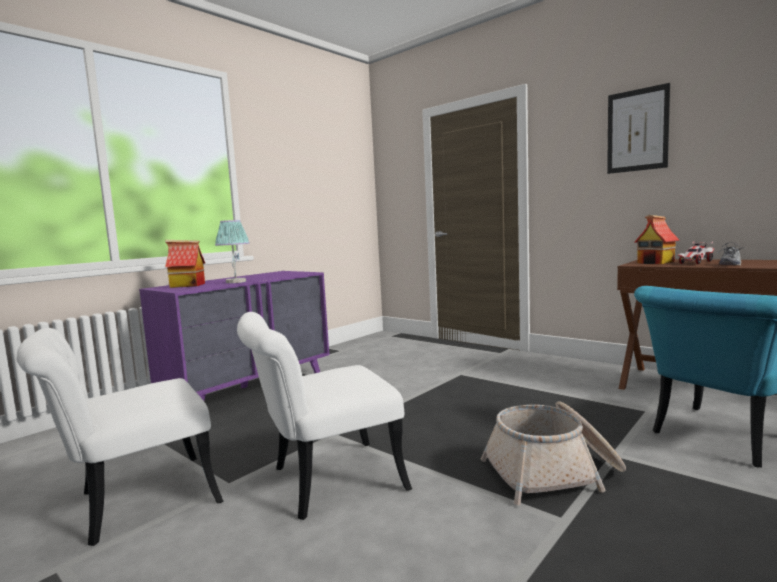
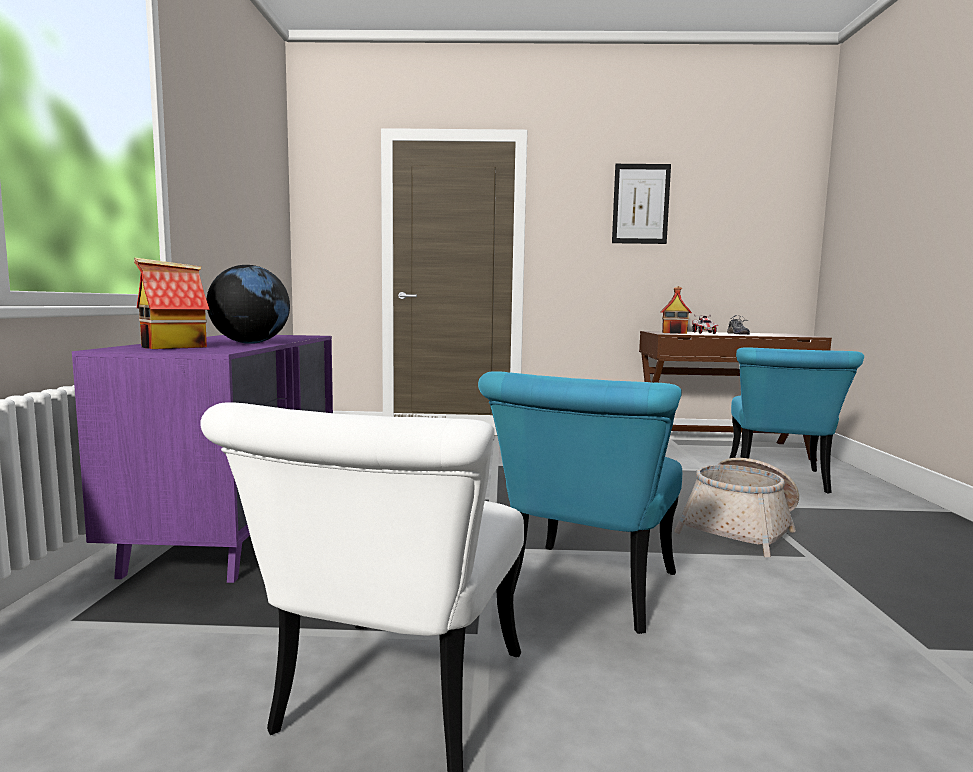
camera: 40 degrees left, 0 degrees up
table lamp [215,220,250,283] -> globe [207,265,290,344]
white chair [237,312,412,520] -> turquoise chair [478,371,682,634]

